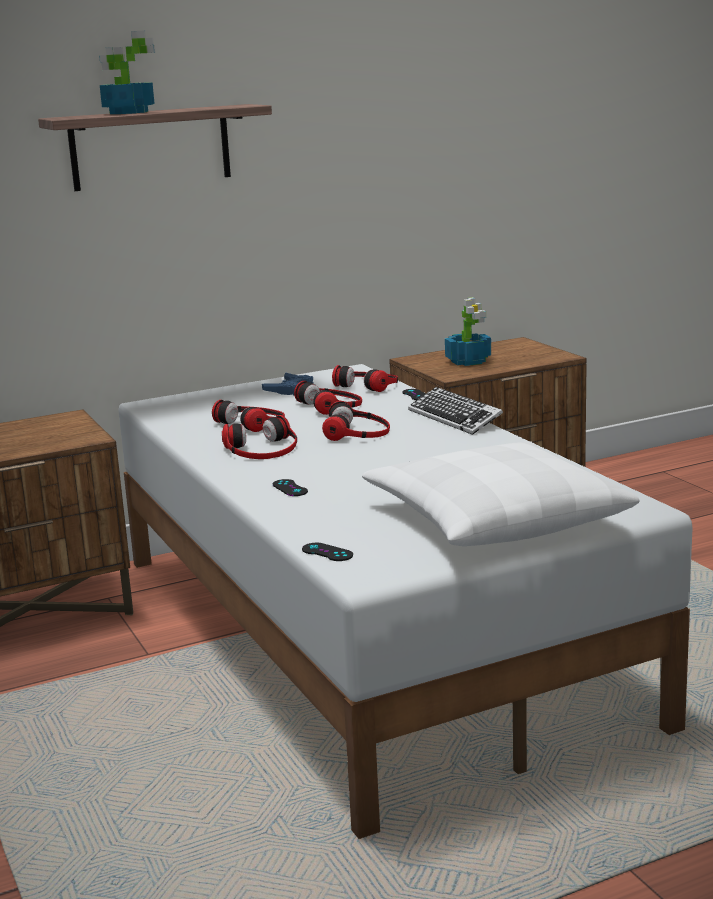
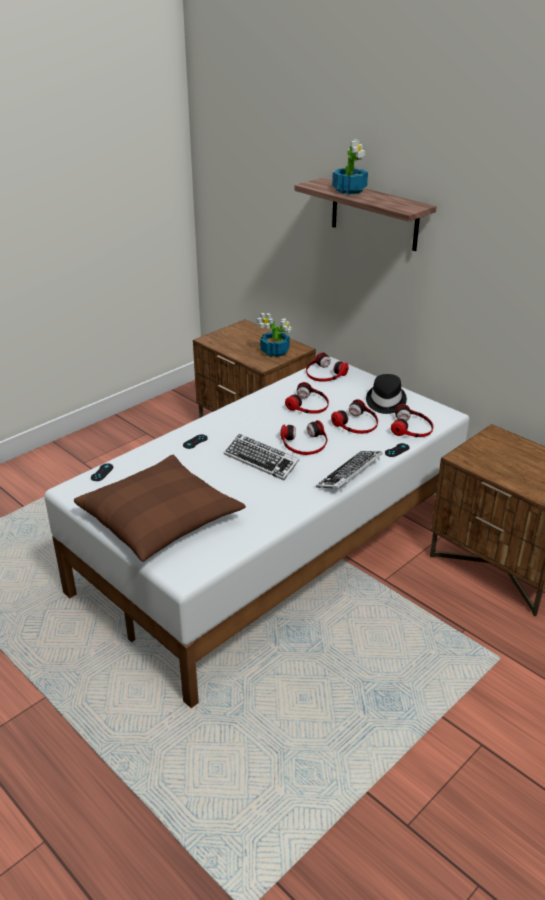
camera: 70 degrees right, 15 degrees up
headphones [222,415,297,459] -> headphones moved to [306,352,349,382]
blue game controller [262,373,313,395] -> black hat [366,374,407,414]
white pillow [362,441,639,546] -> brown pillow [74,455,246,562]
potted plant [445,297,491,366] -> potted plant moved to [257,313,292,357]
none -> keyboard [224,434,299,480]

